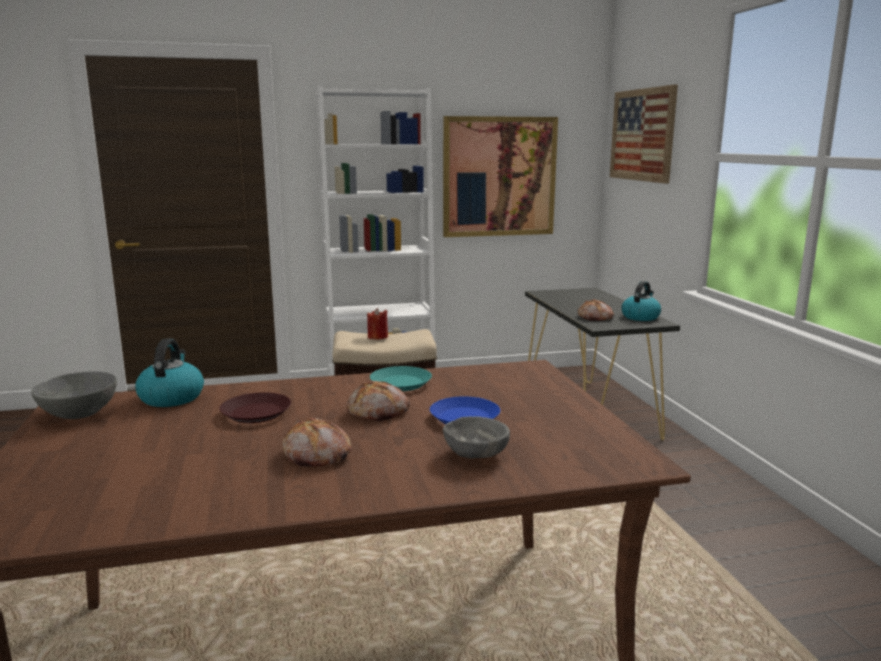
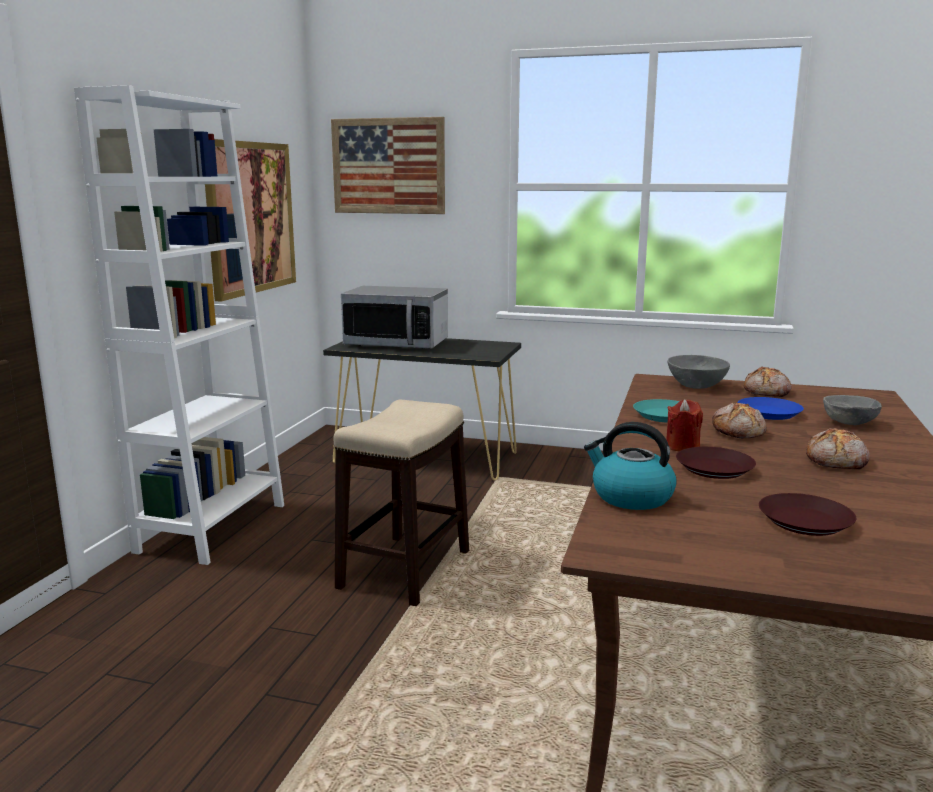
camera: 60 degrees left, 0 degrees up
grey bowl [31,371,117,419] -> grey bowl moved to [667,355,730,389]
red candle [367,308,388,339] -> red candle moved to [666,399,703,451]
bread [578,299,614,321] -> bread moved to [744,366,792,397]
kettle [622,281,661,321] -> none
none -> microwave [341,286,448,349]
none -> brown plate [759,493,856,536]

